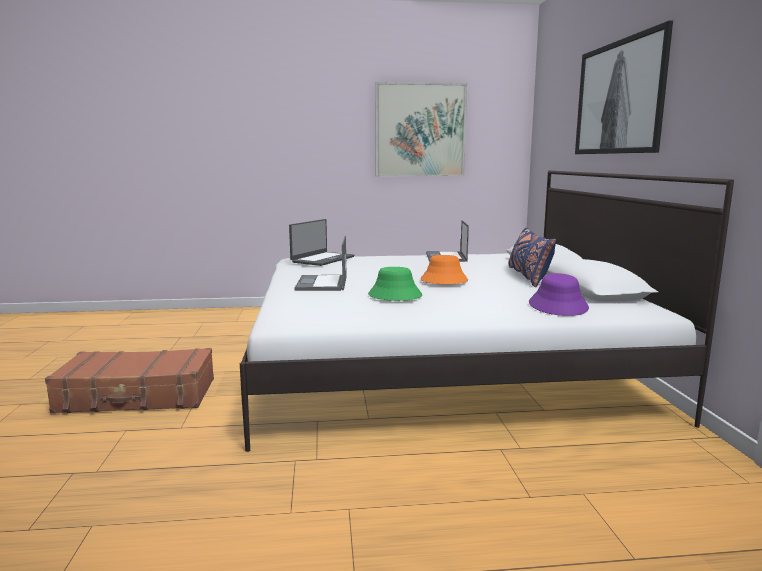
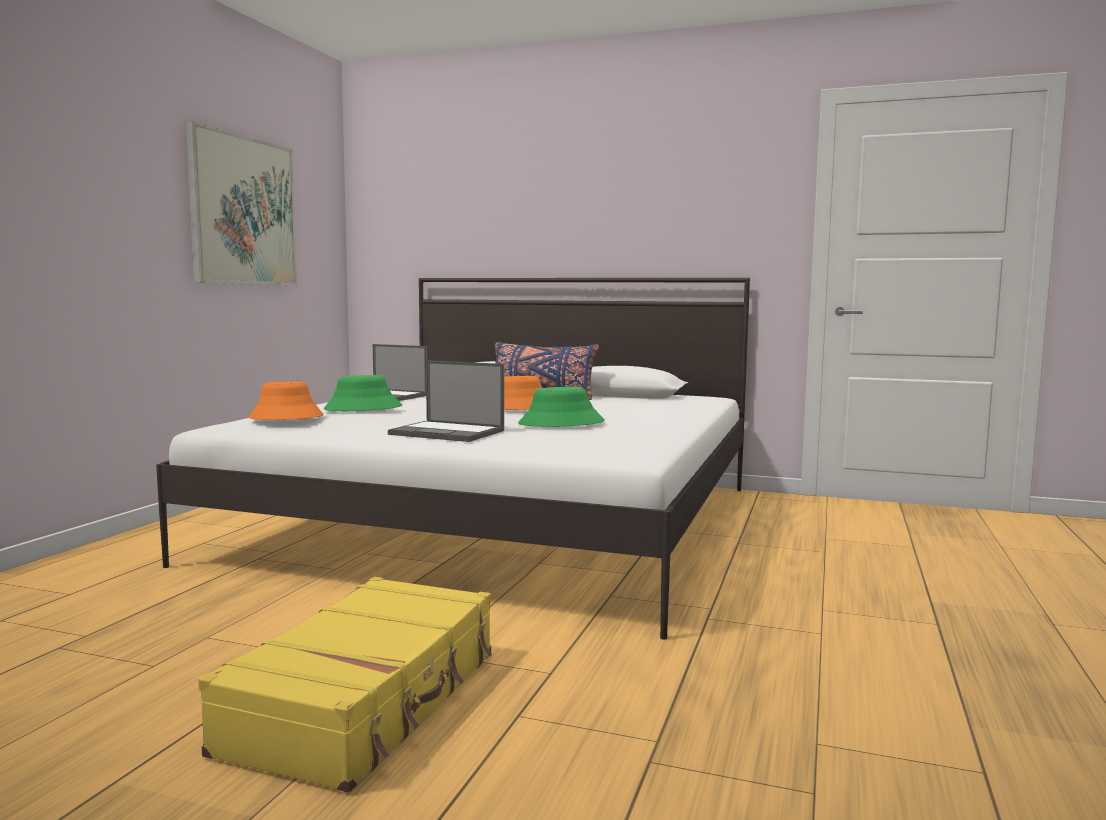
camera: 65 degrees left, 5 degrees down
brown suitcase [45,348,214,413] -> yellow suitcase [198,577,492,793]
laptop [289,219,354,266] -> orange hat [249,381,324,420]
purple hat [529,273,589,316] -> none
picture [575,20,673,154] -> none
none -> green hat [324,375,402,411]

